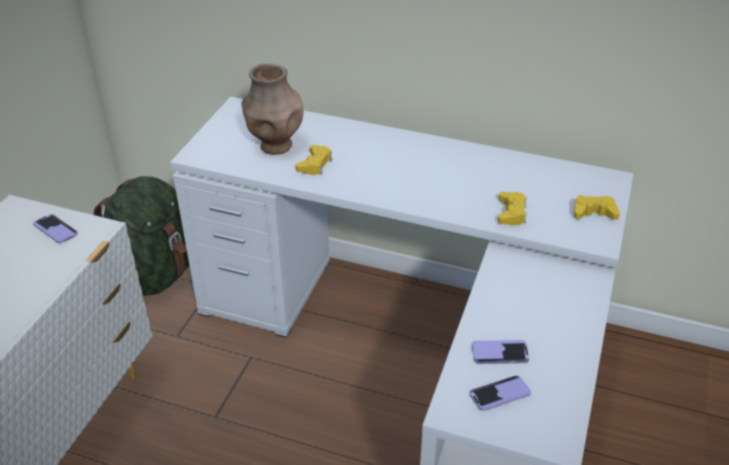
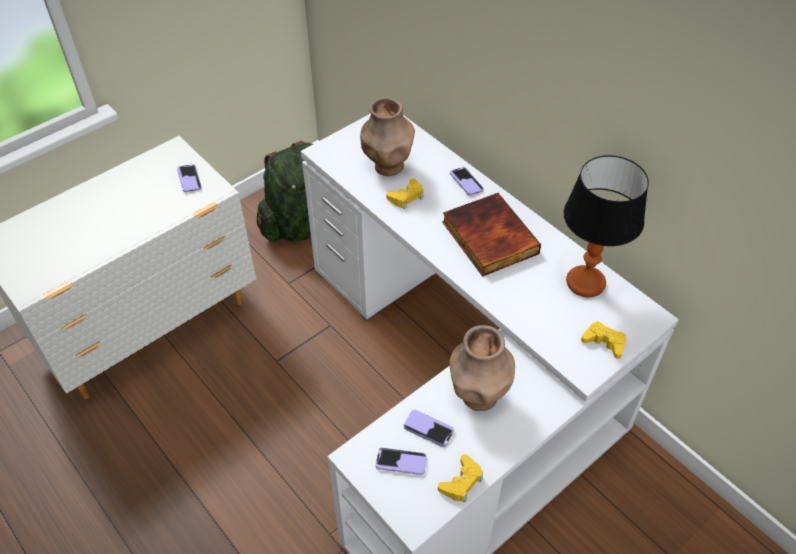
camera: 30 degrees right, 10 degrees up
yellow game controller [498,192,526,225] -> yellow game controller moved to [438,454,483,503]
none -> book [442,193,541,277]
none -> brown vase [449,325,515,411]
none -> phone [450,167,484,195]
none -> table lamp [564,155,649,297]

